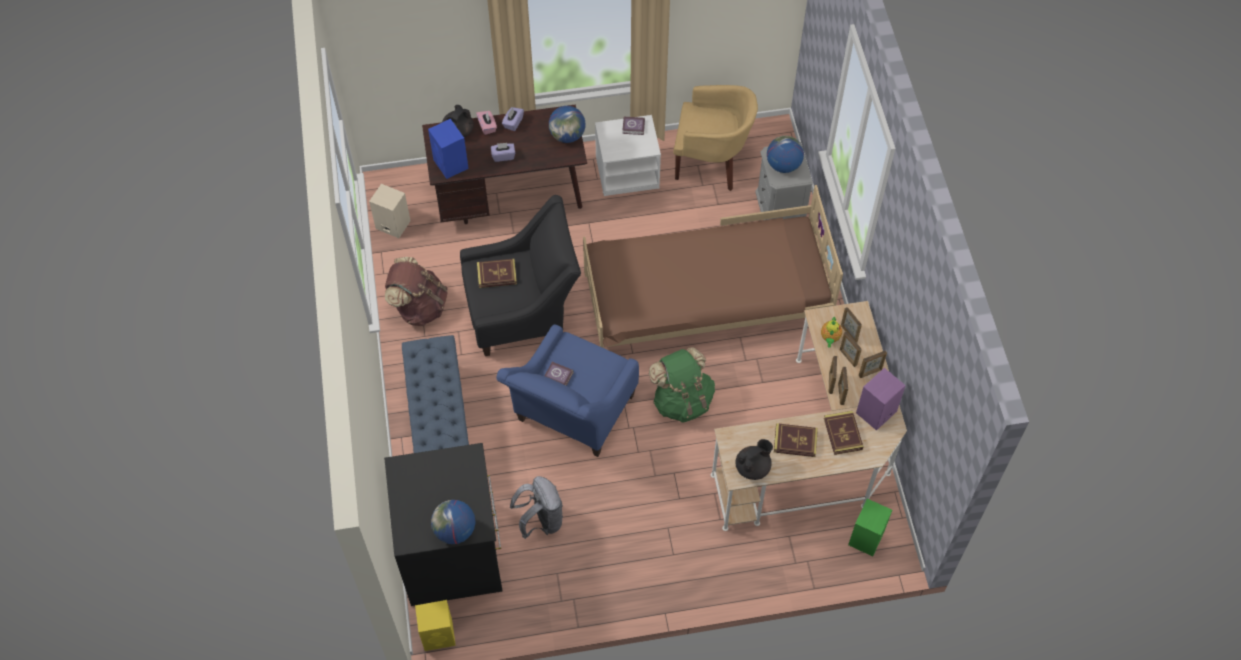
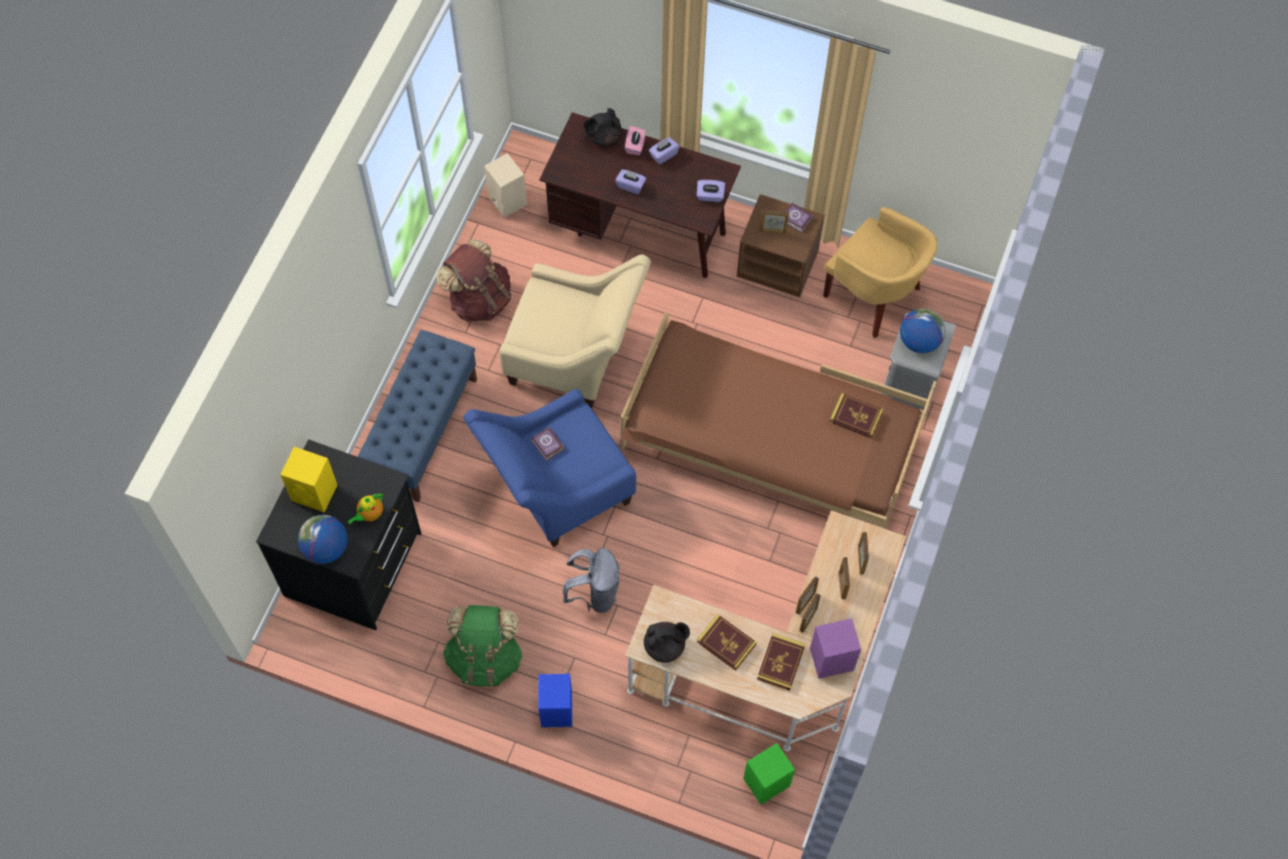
camera: 30 degrees right, 5 degrees up
yellow speaker [415,600,456,651] -> yellow speaker moved to [280,447,337,512]
blue speaker [428,119,469,179] -> blue speaker moved to [538,674,572,727]
black armchair [460,195,581,356] -> beige armchair [499,255,651,408]
book [477,259,517,288] -> book moved to [830,393,883,438]
grey backpack [510,476,563,539] -> grey backpack moved to [562,548,620,613]
globe [549,106,586,143] -> purple tissue box [697,180,725,202]
white nightstand [595,115,661,196] -> brown nightstand [737,194,825,297]
green backpack [649,347,715,423] -> green backpack moved to [443,605,523,686]
teapot [821,316,842,348] -> teapot moved to [348,494,383,524]
picture frame [859,350,887,378] -> picture frame moved to [760,209,789,234]

